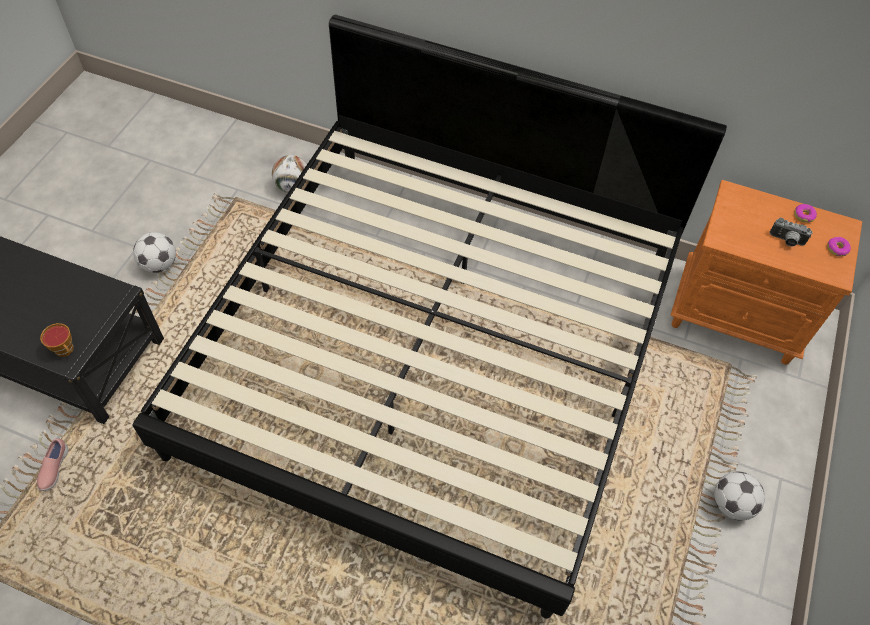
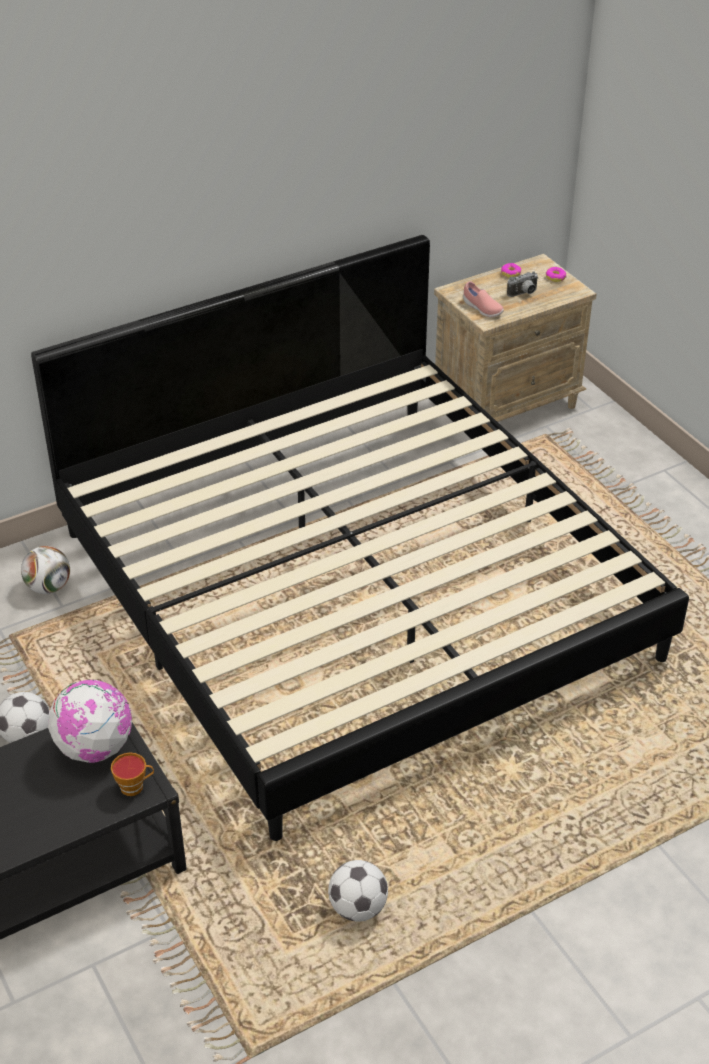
camera: 50 degrees left, 15 degrees down
pink shoe [37,439,68,491] -> pink shoe moved to [463,281,504,317]
orange nightstand [670,180,862,365] -> beige nightstand [434,254,597,422]
football [714,472,765,521] -> football moved to [328,860,388,922]
none -> globe [48,680,132,763]

